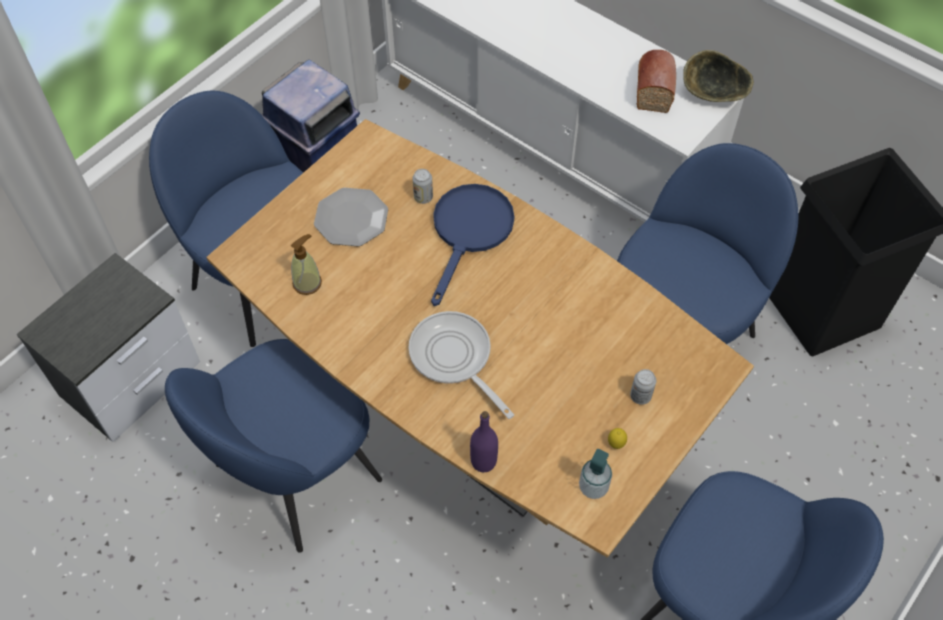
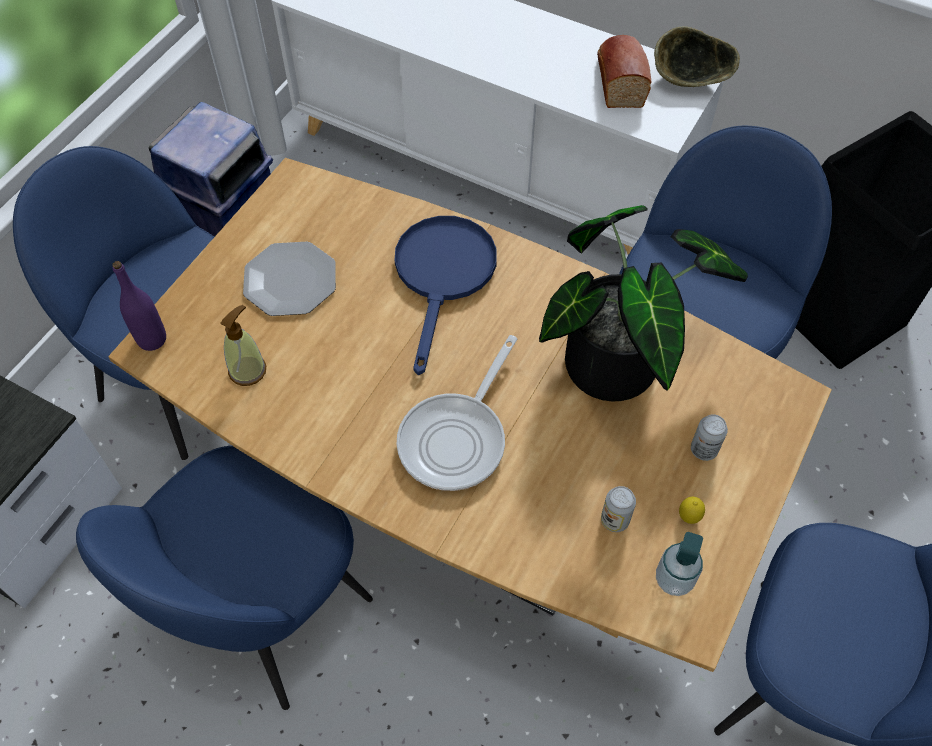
camera: 10 degrees left, 0 degrees up
frying pan [409,311,514,419] -> frying pan turned 105 degrees counterclockwise [397,335,517,491]
can [413,169,433,204] -> can moved to [601,486,636,532]
purple bottle [470,411,498,472] -> purple bottle moved to [112,261,166,351]
none -> potted plant [539,205,748,401]

